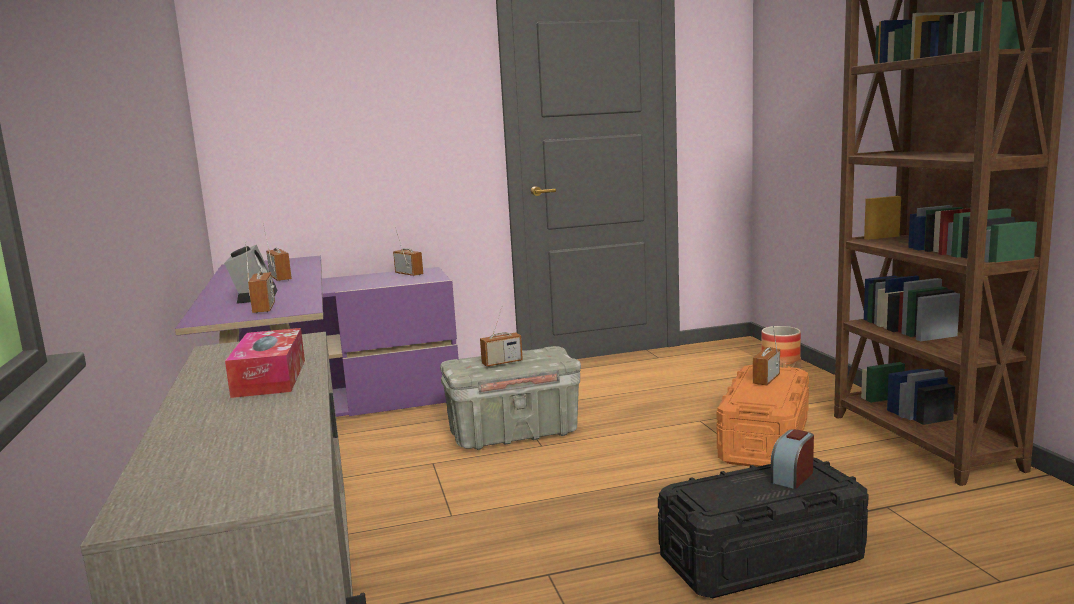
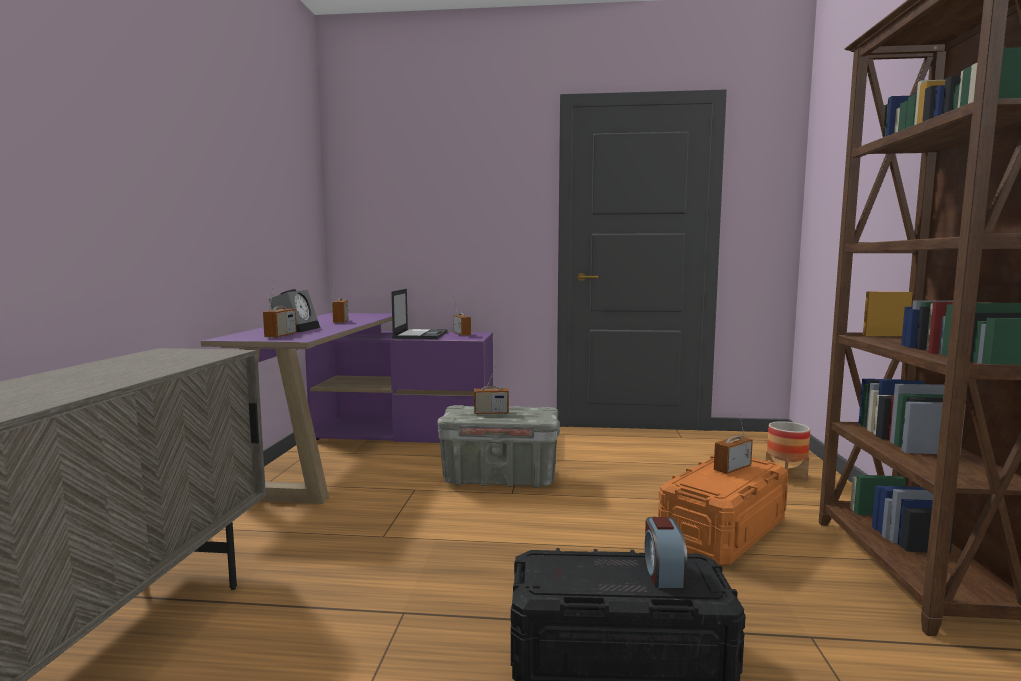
camera: 20 degrees right, 5 degrees down
tissue box [225,328,305,398] -> none
alarm clock [771,429,814,489] -> alarm clock turned 60 degrees counterclockwise [644,517,687,588]
none -> laptop [391,289,447,339]

